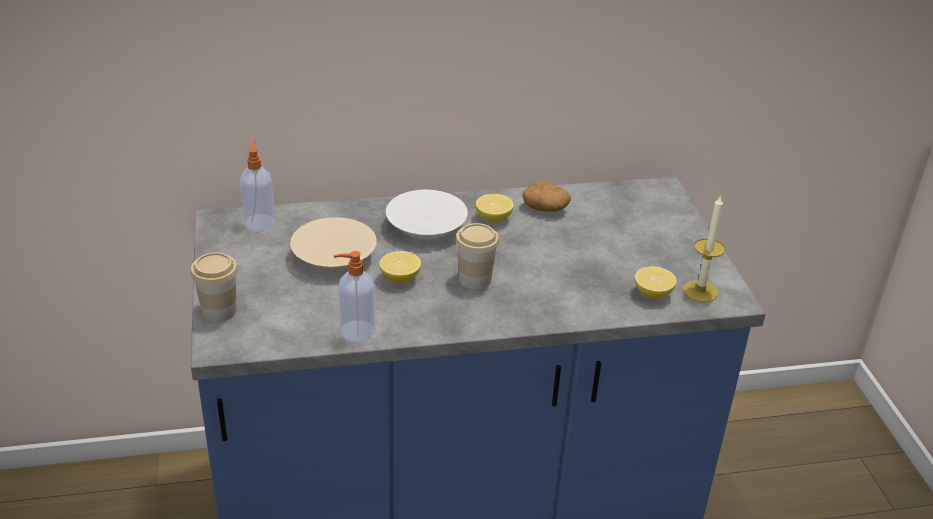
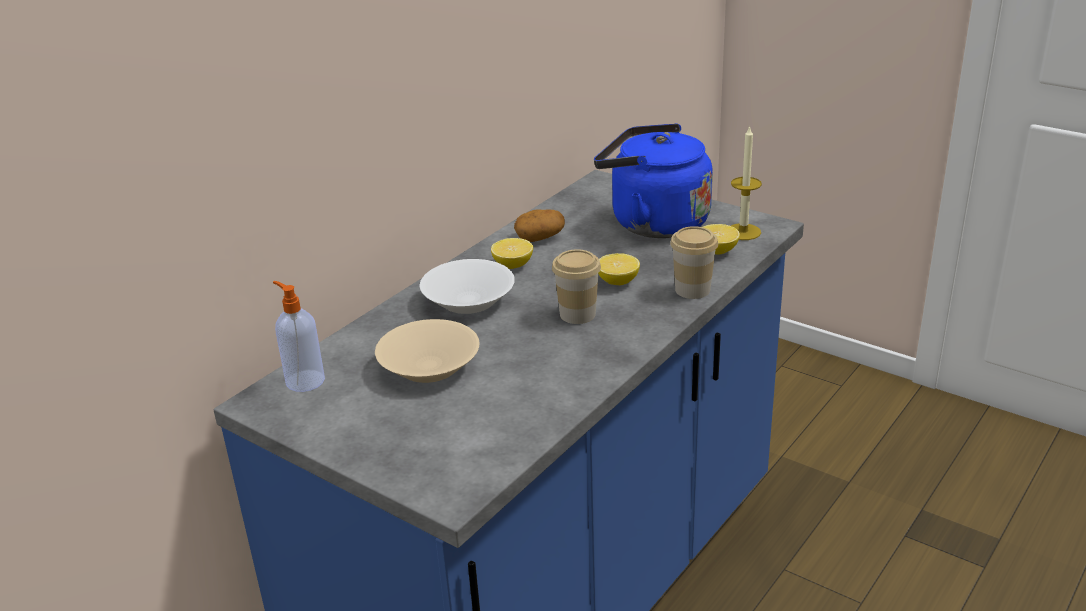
camera: 40 degrees left, 5 degrees down
cup [191,252,238,322] -> cup moved to [670,226,718,299]
soap dispenser [334,251,375,342] -> none
lemon [379,251,421,283] -> lemon moved to [598,253,640,285]
none -> blue kettle [594,123,713,238]

